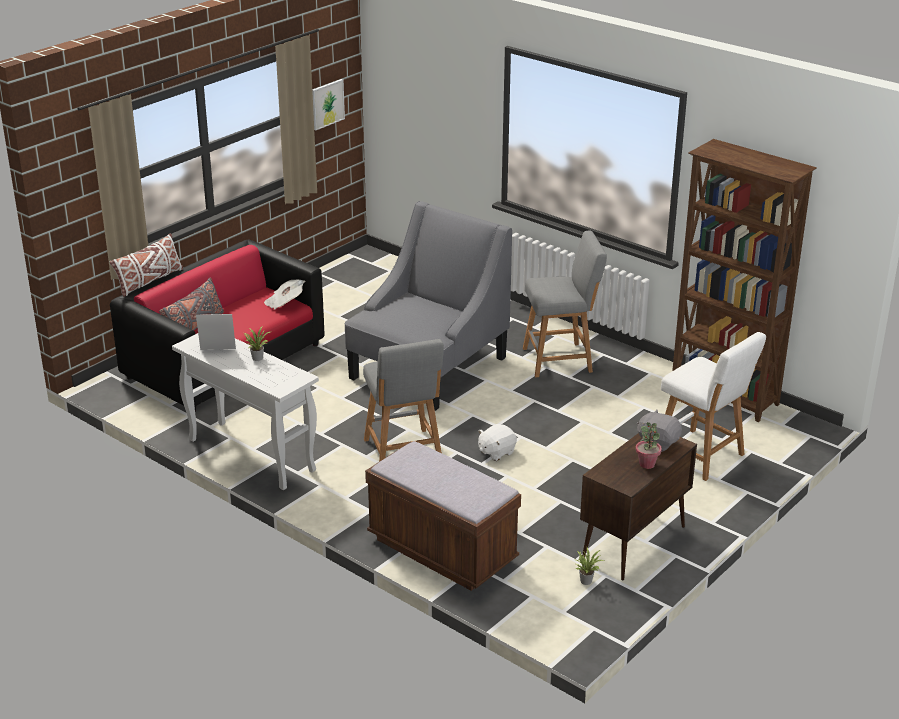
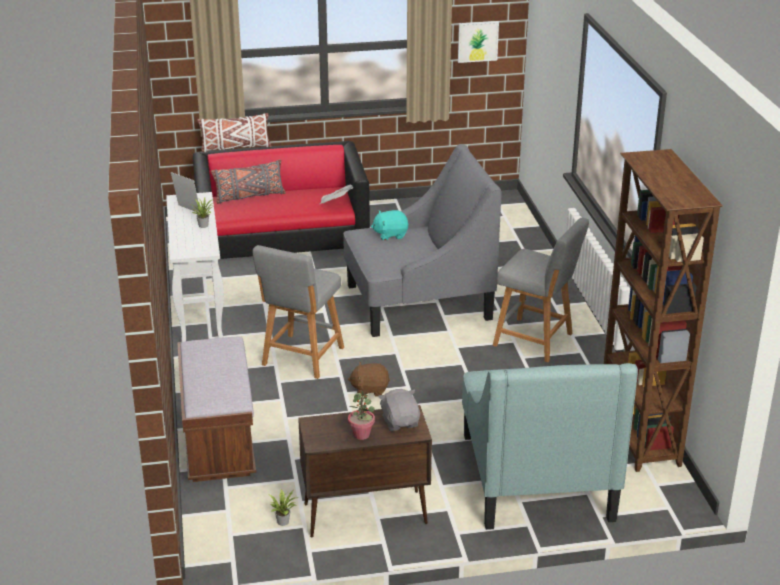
camera: 40 degrees right, 0 degrees up
white plush toy [478,424,517,461] -> brown plush toy [348,362,390,396]
white stool [661,332,766,481] -> turquoise armchair [462,363,638,530]
none -> turquoise plush toy [371,210,408,240]

